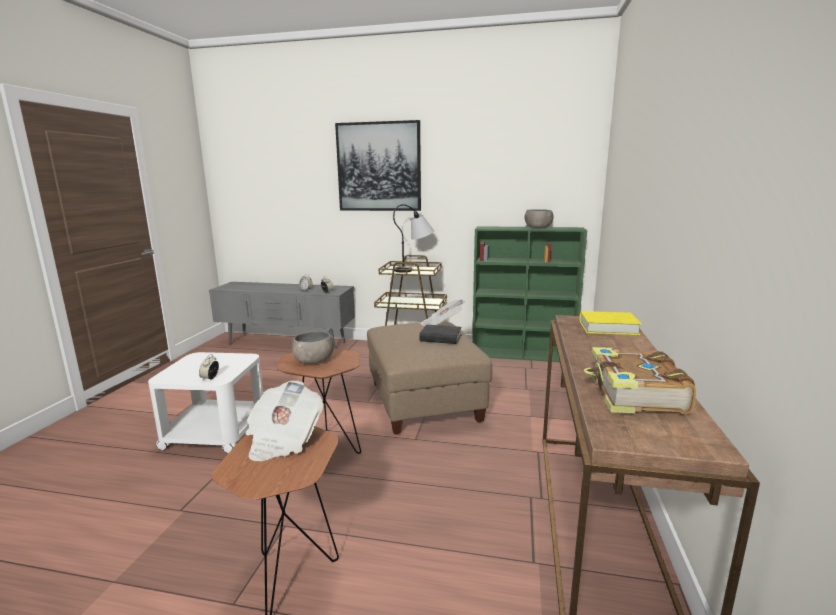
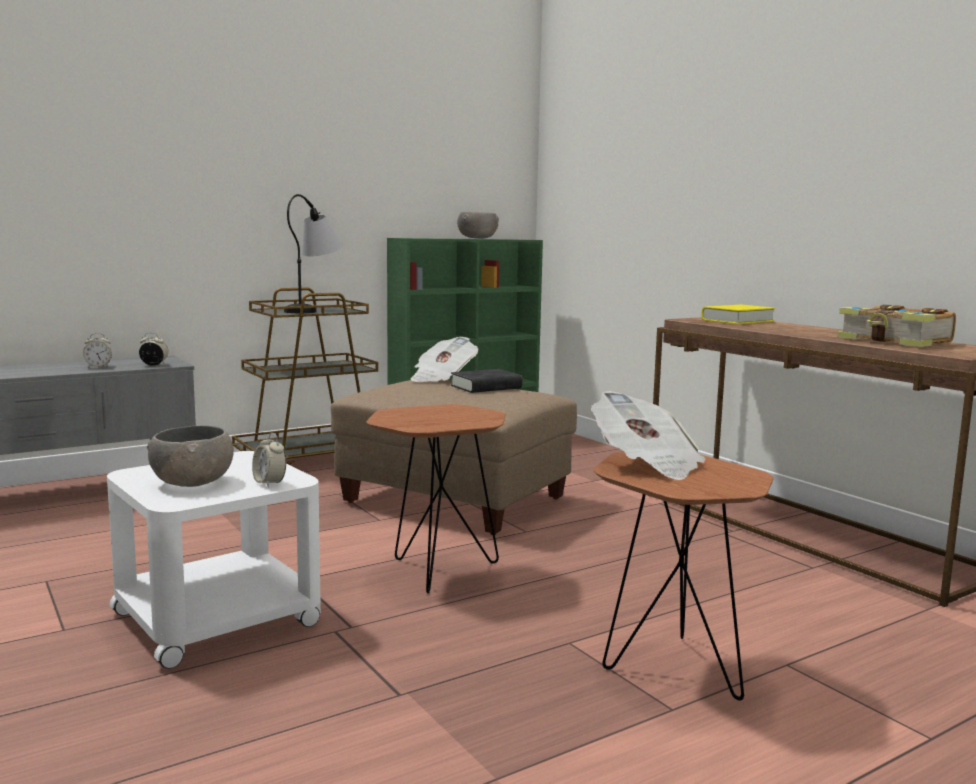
camera: 45 degrees left, 5 degrees down
grey bowl [292,331,334,364] -> grey bowl moved to [147,425,234,487]
picture [335,120,421,211] -> none

